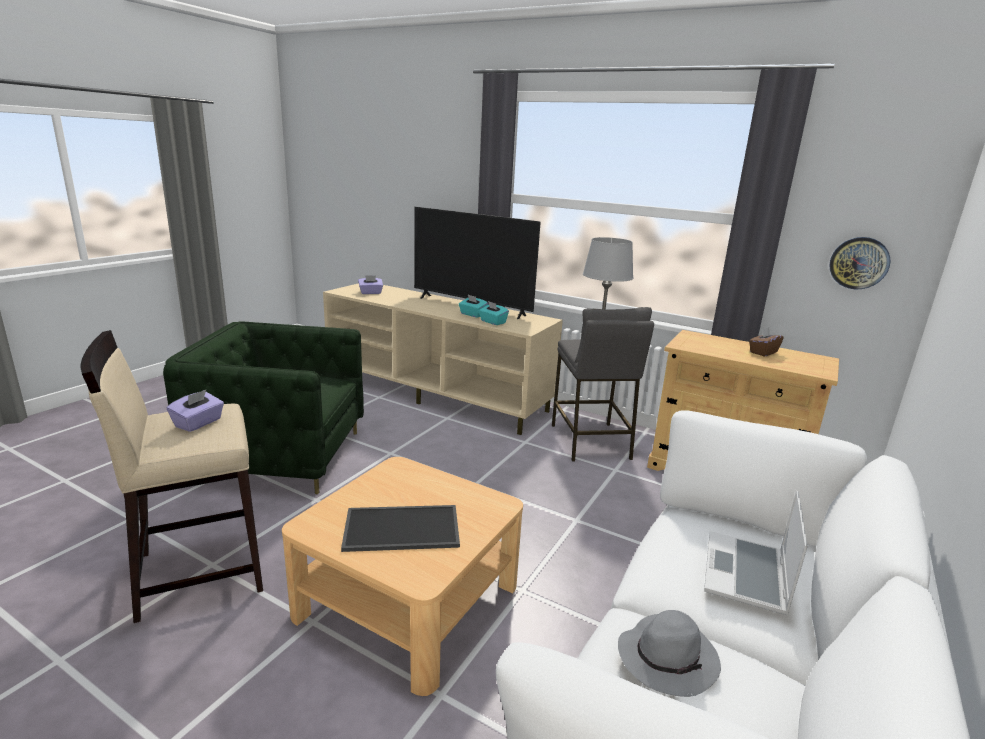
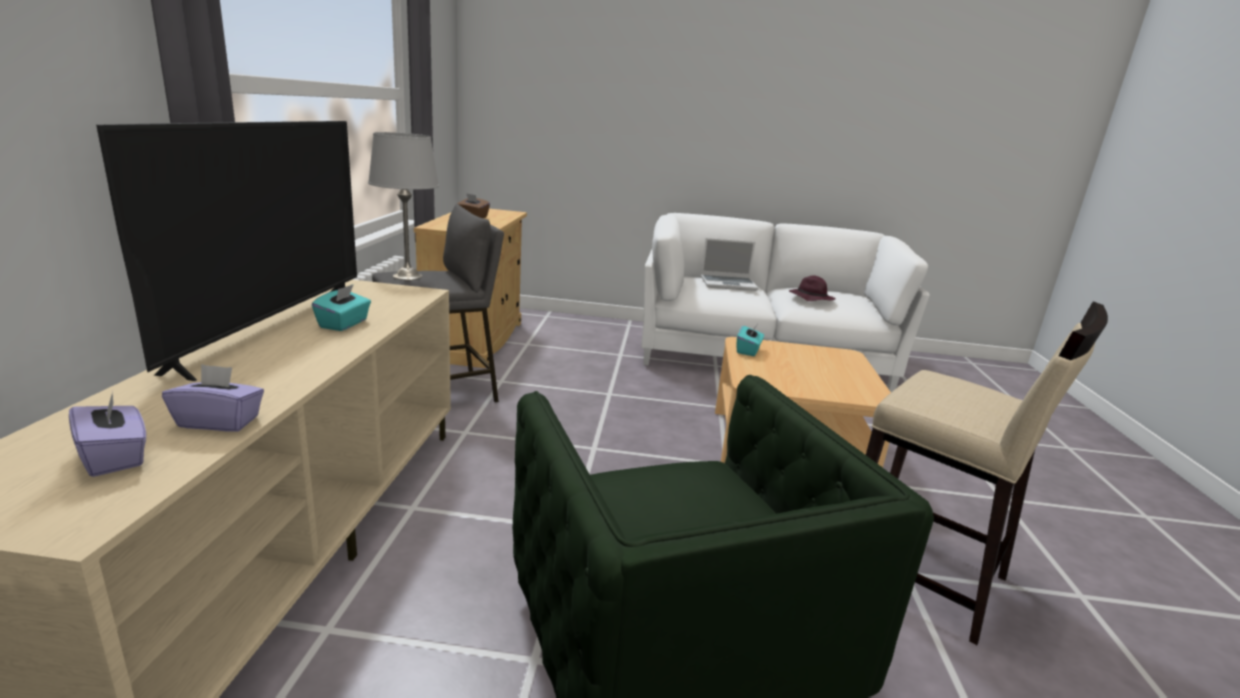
camera: 115 degrees left, 0 degrees up
purple tissue box [167,390,224,432] -> purple tissue box moved to [162,364,264,432]
tray [341,505,460,552] -> none
turquoise tissue box [479,301,509,325] -> turquoise tissue box moved to [736,325,764,356]
grey hat [618,610,721,697] -> purple hat [789,275,835,301]
wall clock [829,237,891,289] -> none

